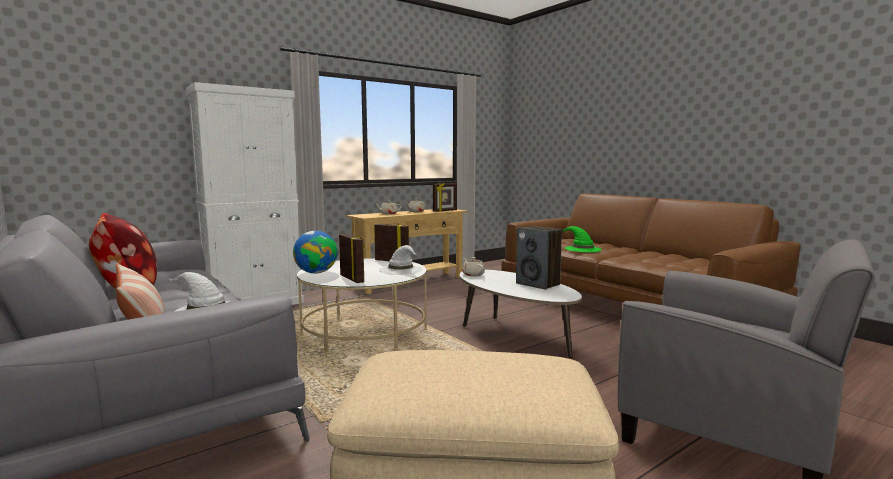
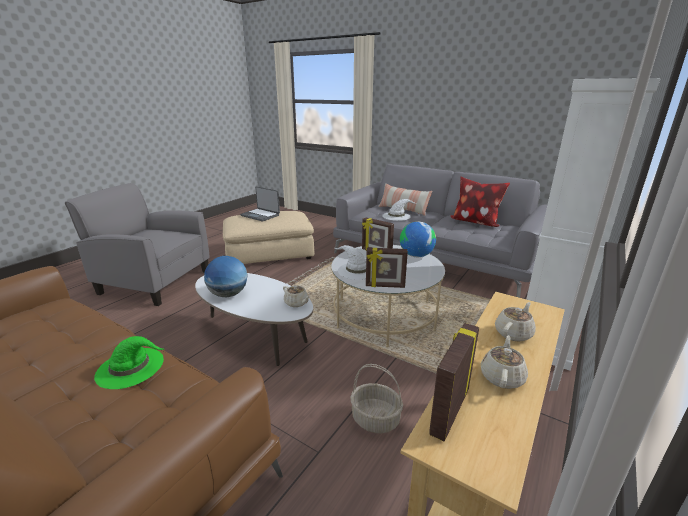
camera: 160 degrees right, 15 degrees up
speaker [516,226,562,290] -> globe [204,256,248,297]
none -> laptop [240,186,280,222]
none -> basket [350,364,403,433]

